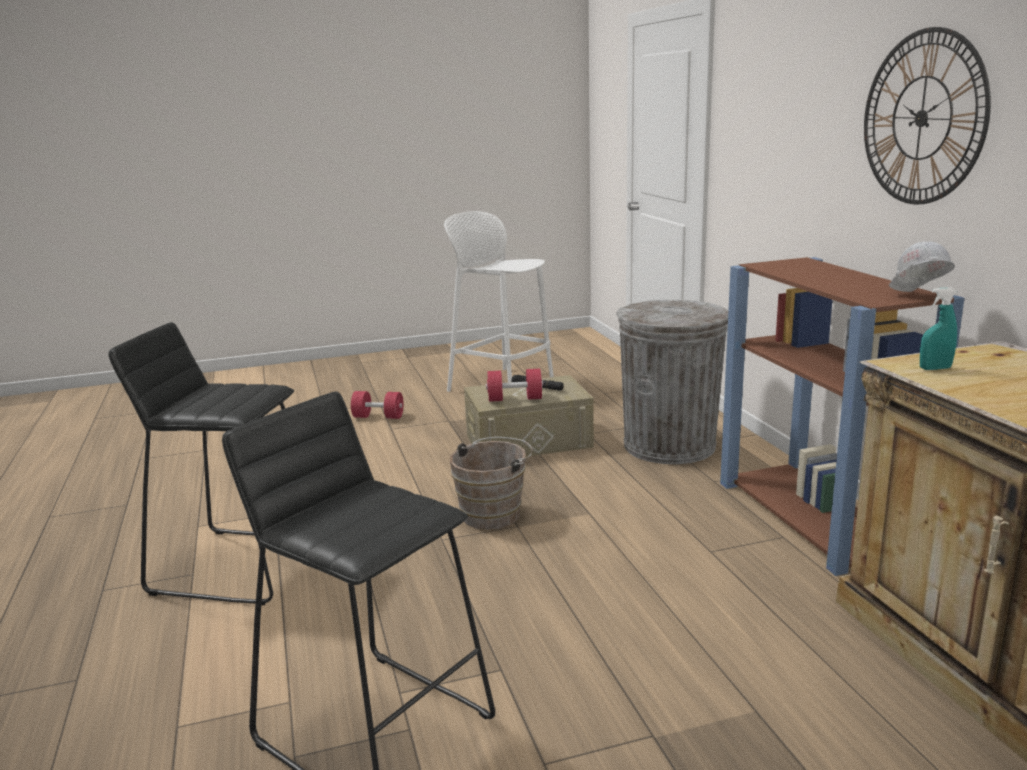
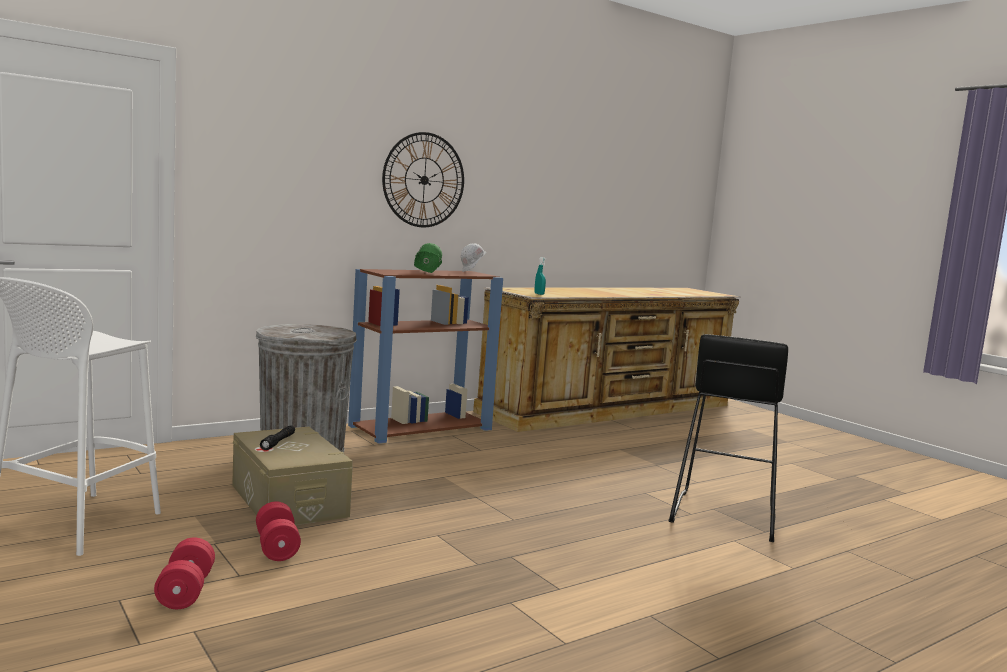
camera: 110 degrees left, 10 degrees down
black stool [109,322,294,605] -> none
brown bucket [450,437,532,530] -> none
red dumbbell [486,369,543,402] -> red dumbbell moved to [256,501,301,561]
none -> green hard hat [414,243,442,273]

